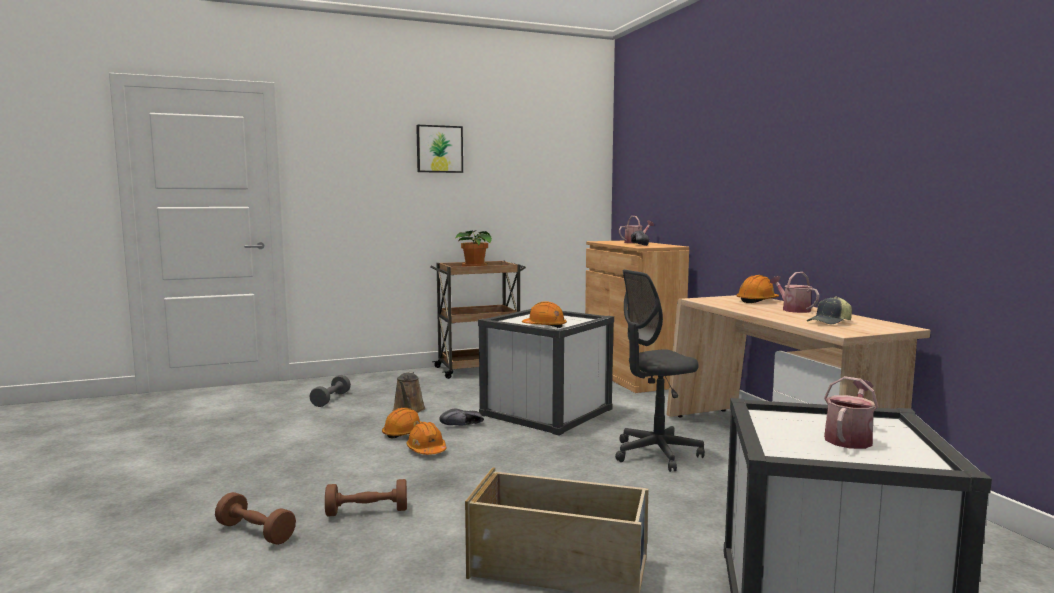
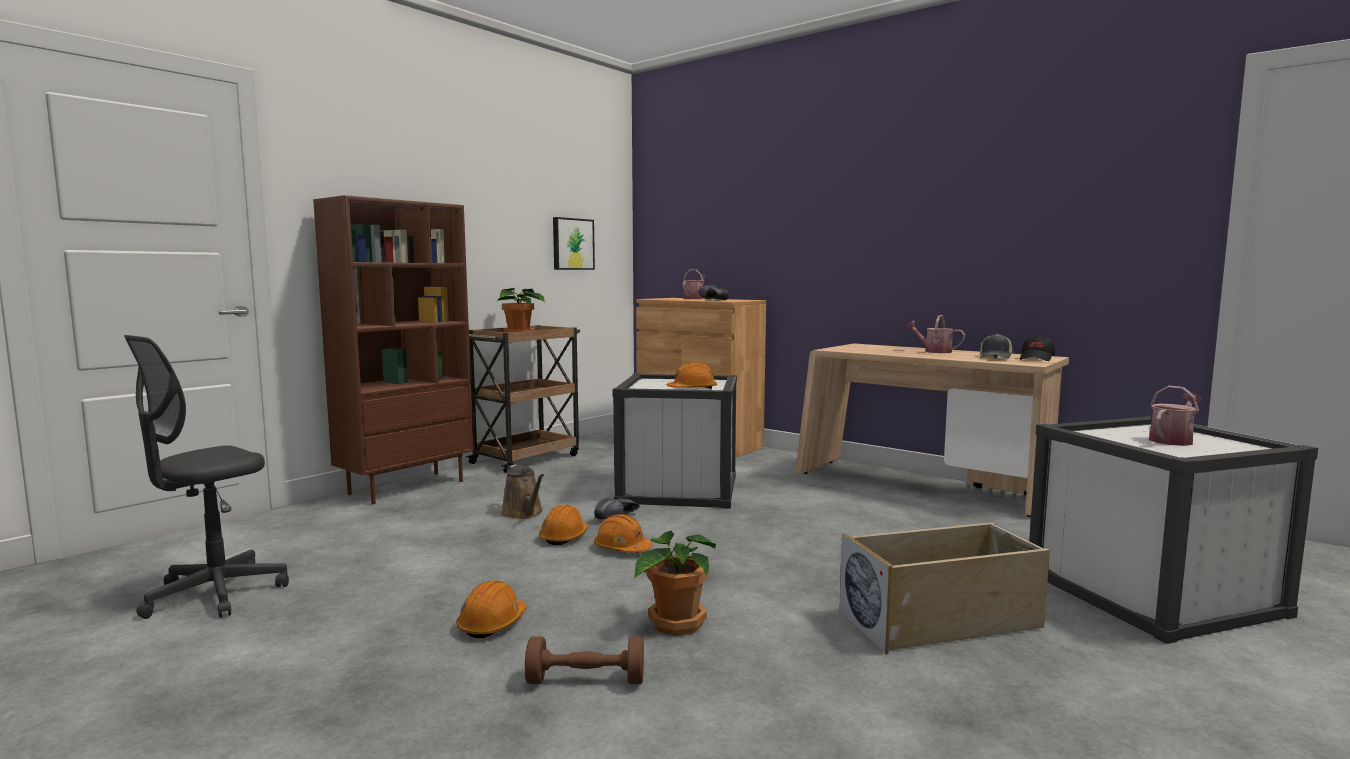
camera: 30 degrees left, 0 degrees up
grey dumbbell [309,375,351,407] -> none
brown dumbbell [325,479,407,517] -> potted plant [634,530,716,636]
picture [416,125,463,173] -> picture moved to [553,217,595,270]
grey office chair [615,270,705,472] -> grey office chair moved to [124,335,289,619]
orange hard hat [737,275,779,303] -> orange hard hat moved to [456,580,527,639]
watering can [824,376,879,449] -> watering can turned 45 degrees clockwise [1149,386,1202,446]
none -> brown bookcase [313,195,474,504]
none -> black cap [1020,335,1055,361]

